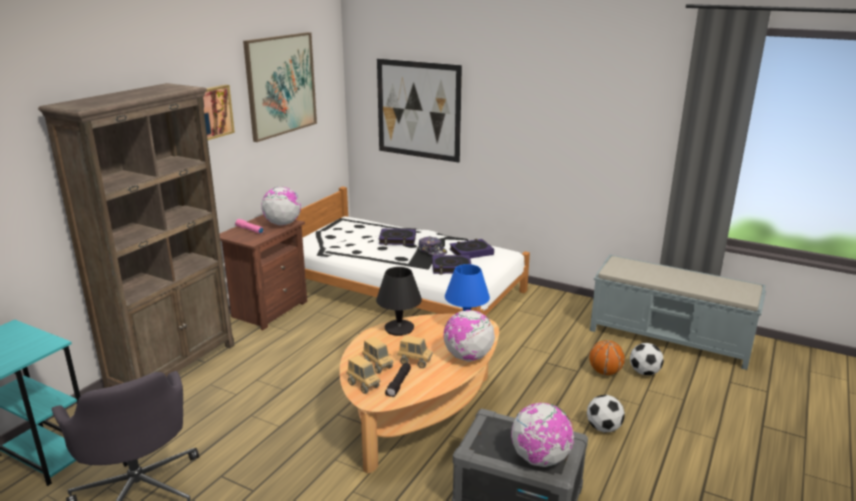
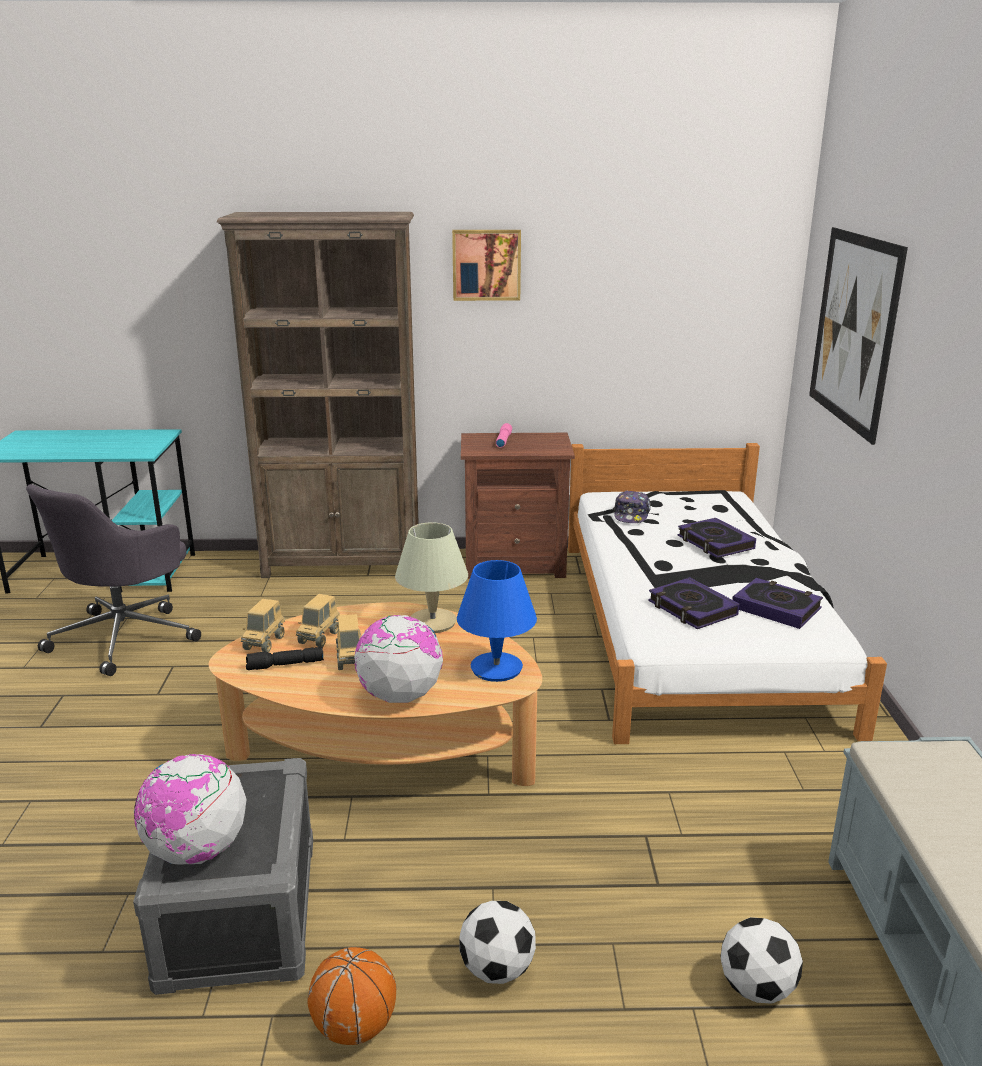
camera: 60 degrees right, 0 degrees up
picture [243,32,317,142] -> none
globe [261,187,301,226] -> none
black table lamp [376,267,422,336] -> beige table lamp [395,522,468,633]
cap [417,236,447,255] -> cap moved to [614,490,650,523]
basketball [589,340,625,375] -> basketball moved to [308,947,396,1045]

